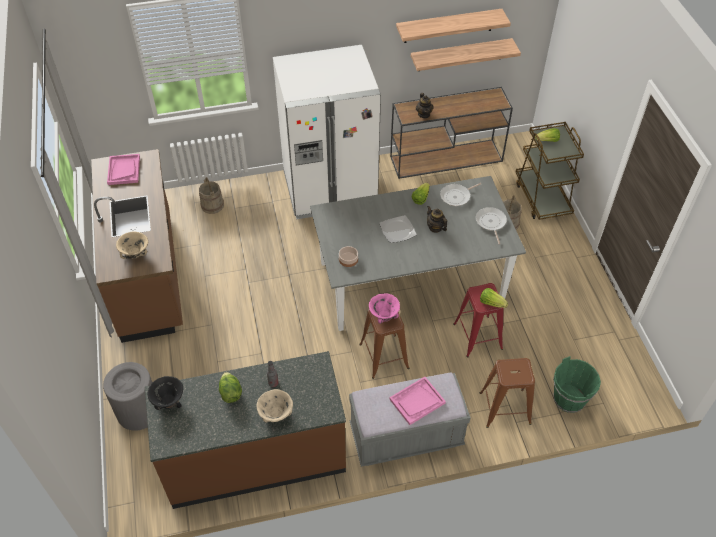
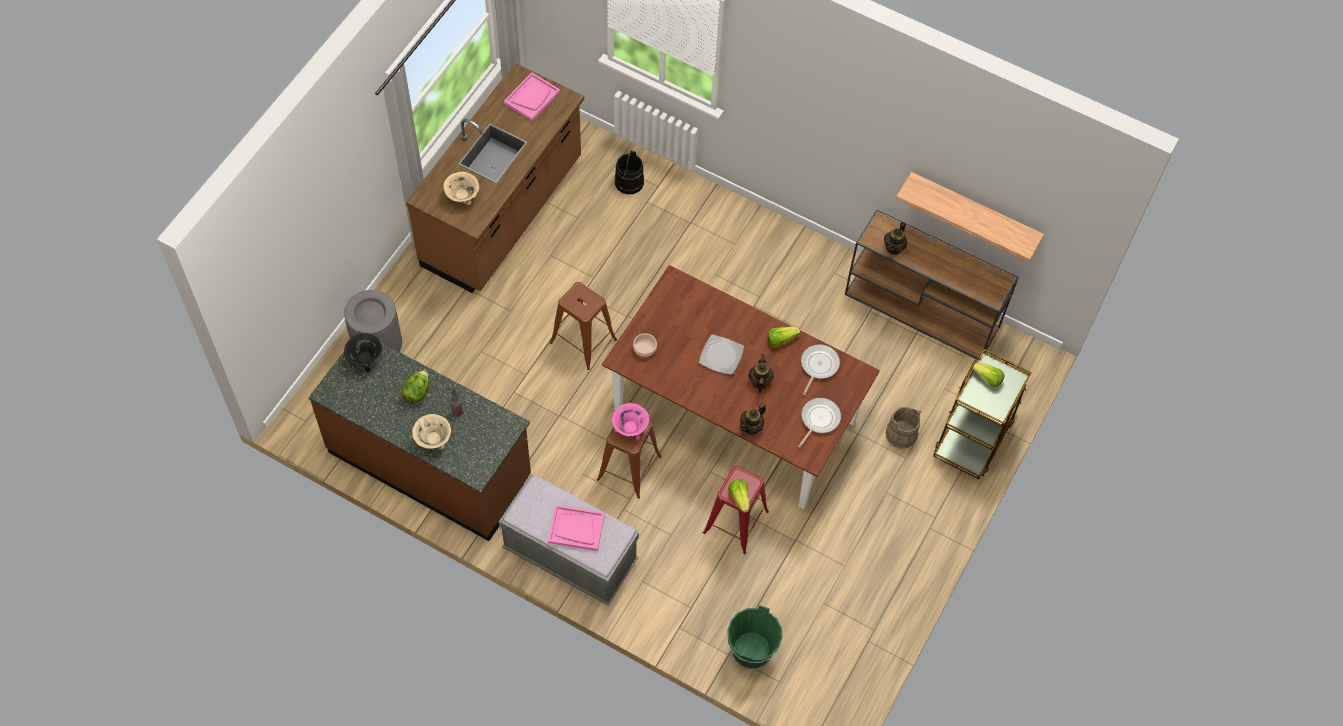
camera: 40 degrees right, 10 degrees up
beige bucket [199,177,224,214] -> black bucket [615,150,644,194]
white fridge [273,45,381,220] -> none
grey dining table [310,176,526,331] -> brown dining table [602,265,880,509]
shelf [396,9,511,43] -> none
frying pan [440,183,481,206] -> frying pan turned 105 degrees clockwise [801,344,840,395]
brown stool [480,358,535,428] -> brown stool moved to [550,282,617,370]
none -> teapot [740,403,766,435]

